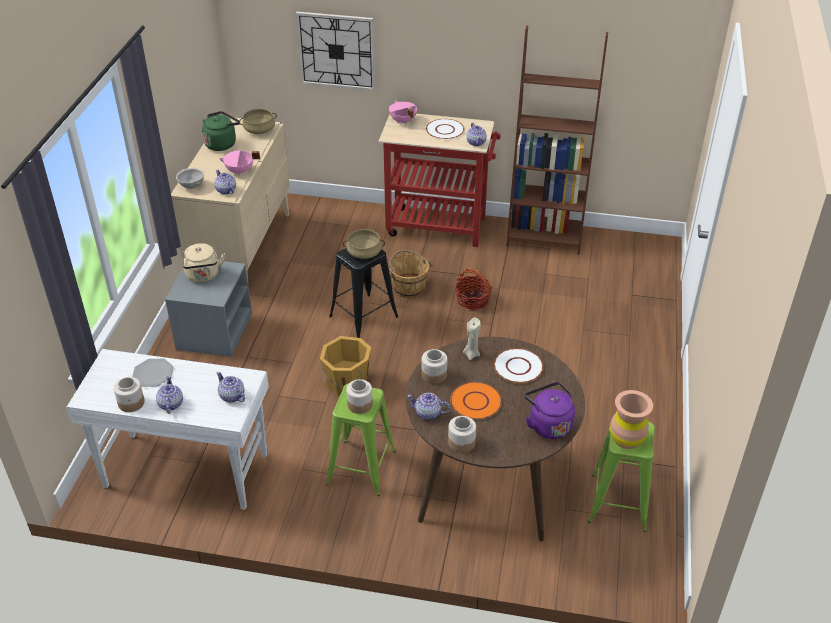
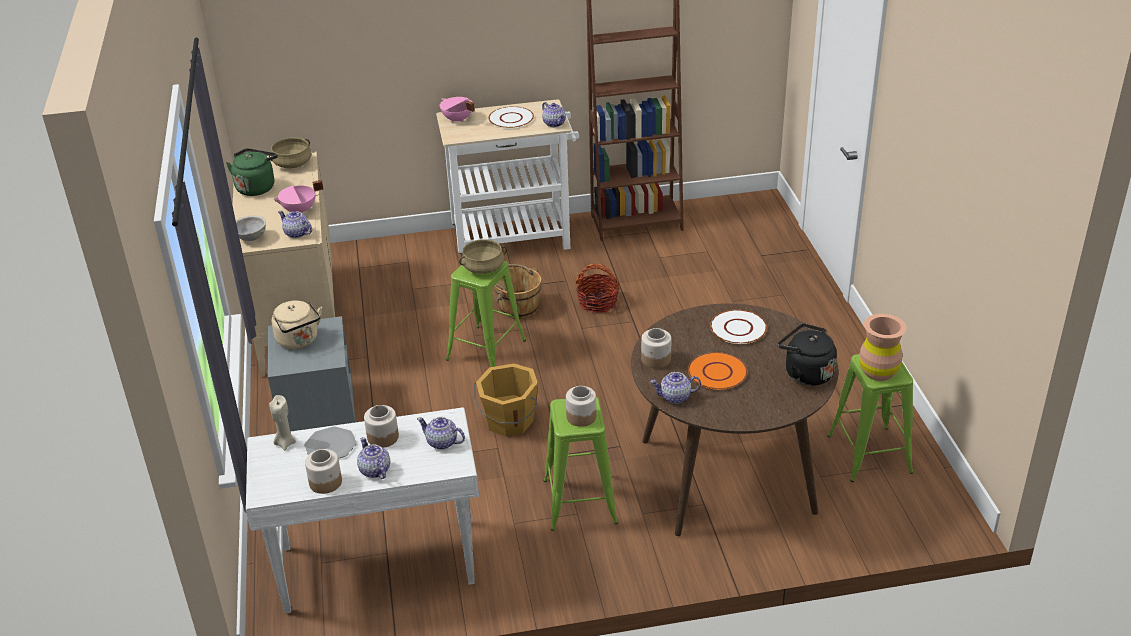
camera: 20 degrees left, 5 degrees down
wall clock [296,12,375,91] -> none
black stool [329,248,399,338] -> green stool [446,261,526,367]
red cart [379,114,501,247] -> white cart [436,99,579,255]
jar [448,416,476,453] -> jar moved to [364,405,399,448]
beige candle [463,318,481,360] -> beige candle moved to [269,395,296,450]
purple kettle [524,382,575,439] -> black kettle [778,324,837,386]

